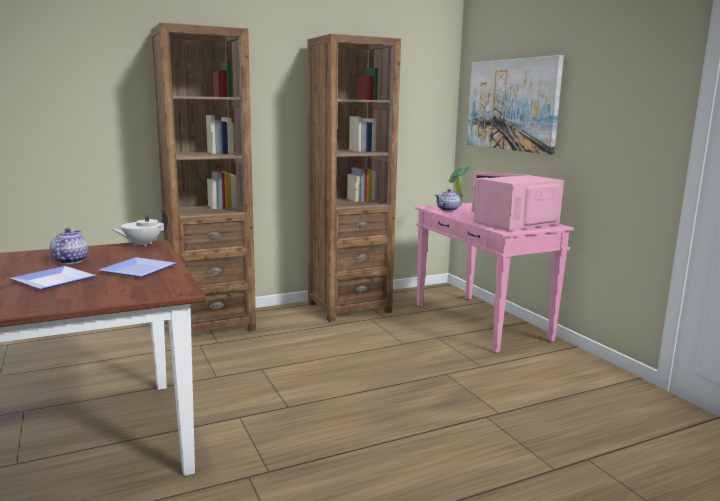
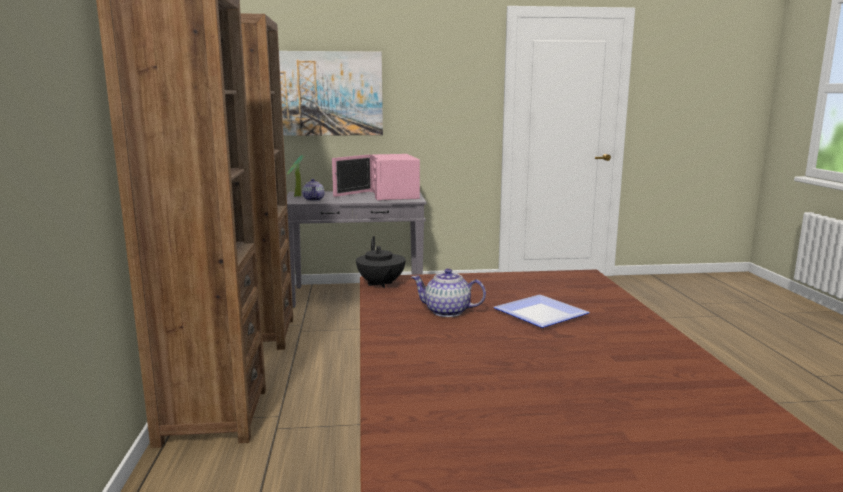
camera: 70 degrees left, 0 degrees up
plate [98,257,176,277] -> none
white teapot [110,210,168,246] -> black teapot [356,236,406,288]
pink console table [415,203,574,353] -> grey console table [287,191,426,308]

